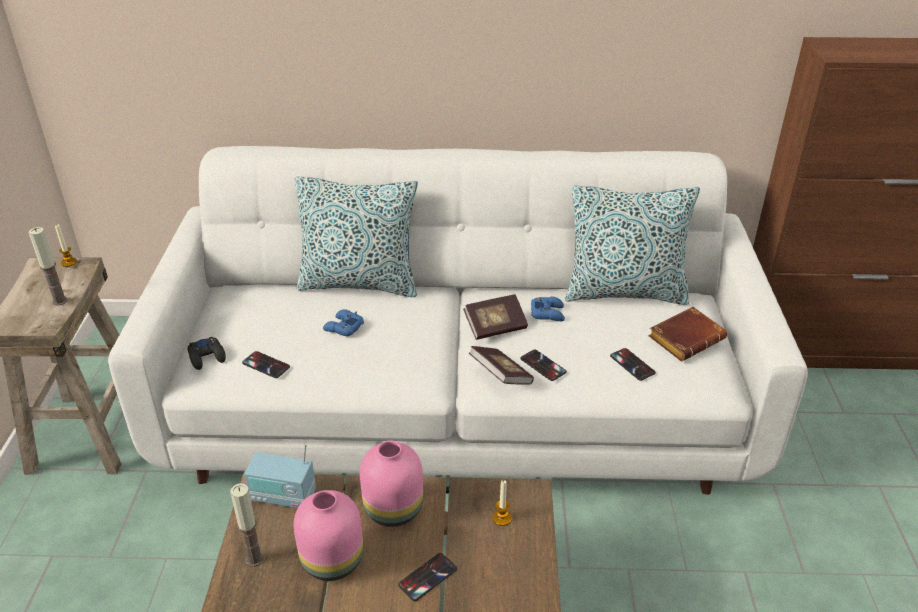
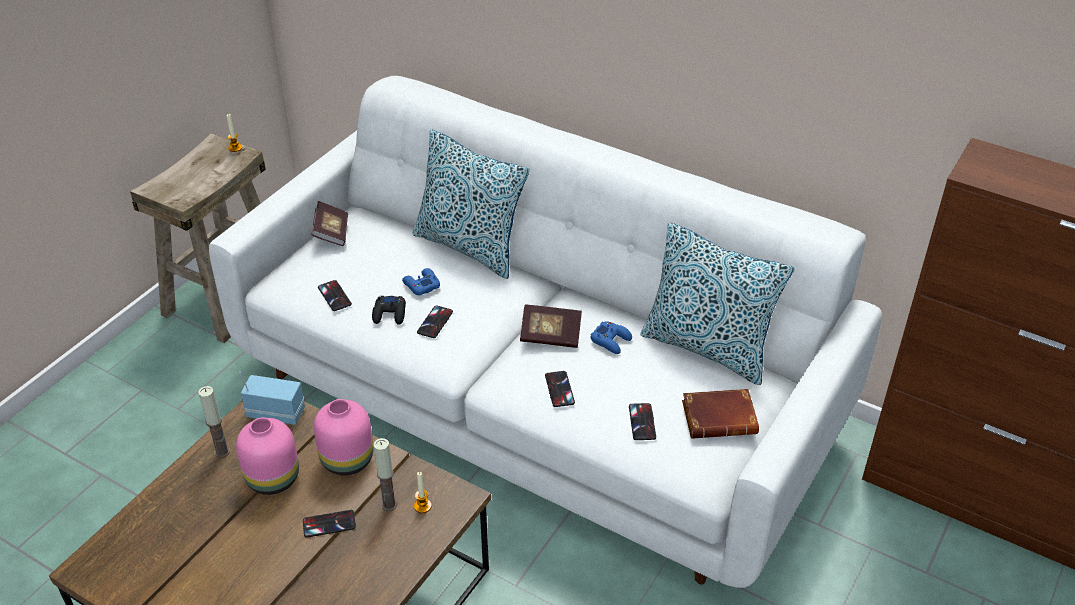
camera: 30 degrees right, 5 degrees up
candle [29,227,68,306] -> candle moved to [373,438,397,511]
black game controller [187,337,226,370] -> black game controller moved to [372,296,406,324]
radio [244,444,316,508] -> radio turned 150 degrees clockwise [239,371,305,425]
book [469,346,534,385] -> book moved to [312,201,348,246]
none -> phone [417,305,453,338]

